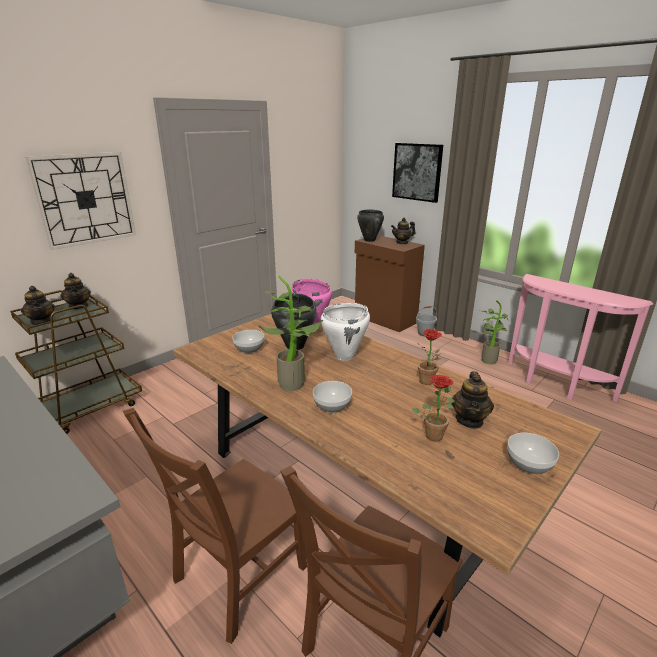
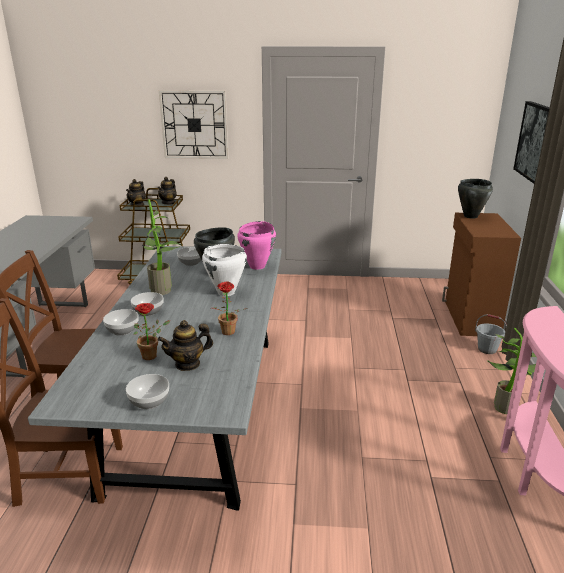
camera: 50 degrees right, 0 degrees up
brown dining table [173,314,601,638] -> grey dining table [28,246,282,511]
teapot [391,218,416,244] -> none
none -> bowl [103,309,139,336]

